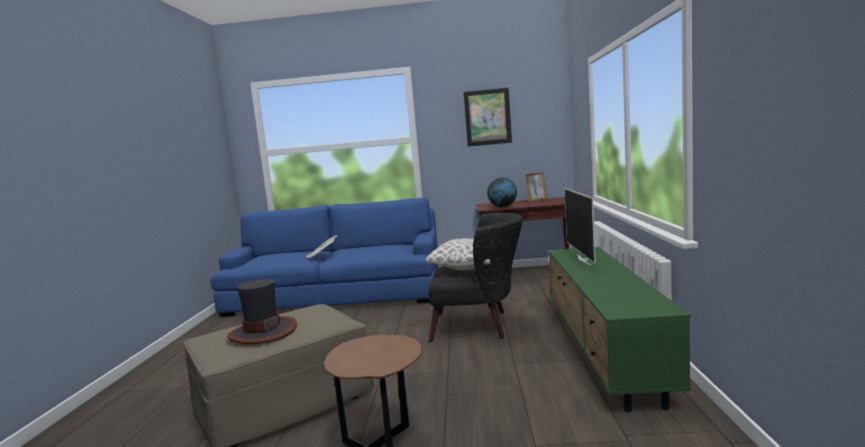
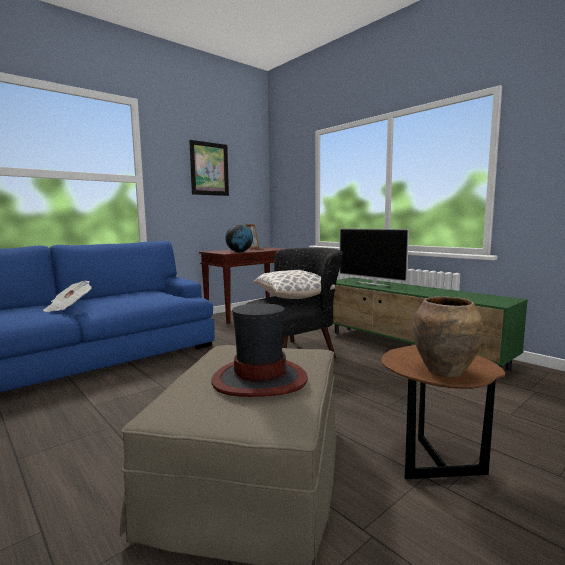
camera: 45 degrees left, 0 degrees up
none -> brown vase [413,297,484,378]

